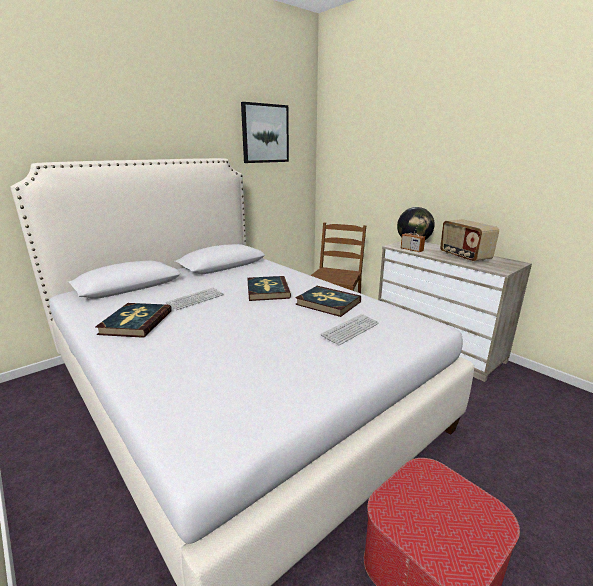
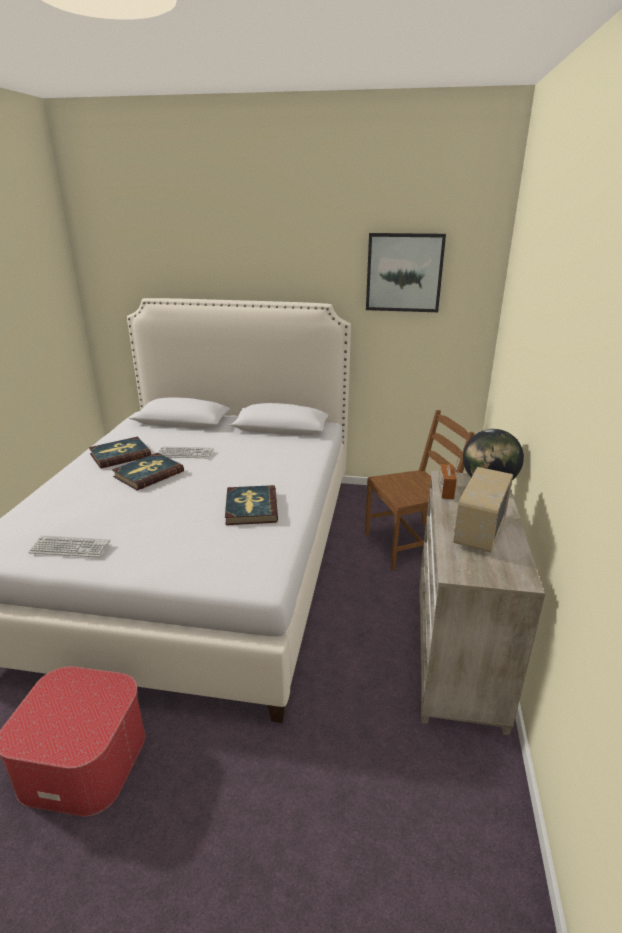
camera: 50 degrees right, 5 degrees up
book [247,276,291,301] -> book moved to [112,453,184,491]
keyboard [321,314,379,345] -> keyboard moved to [28,535,110,557]

